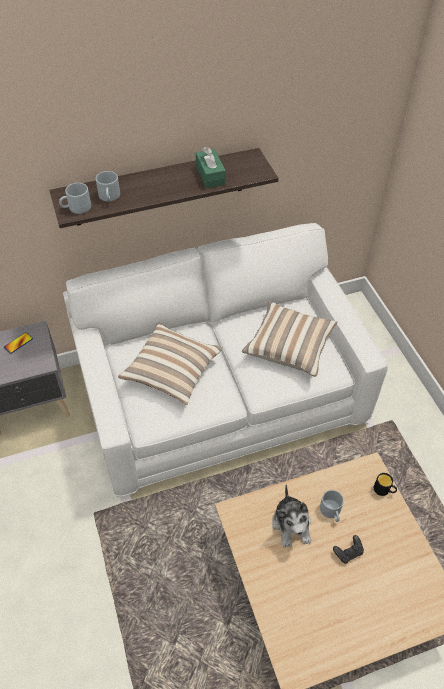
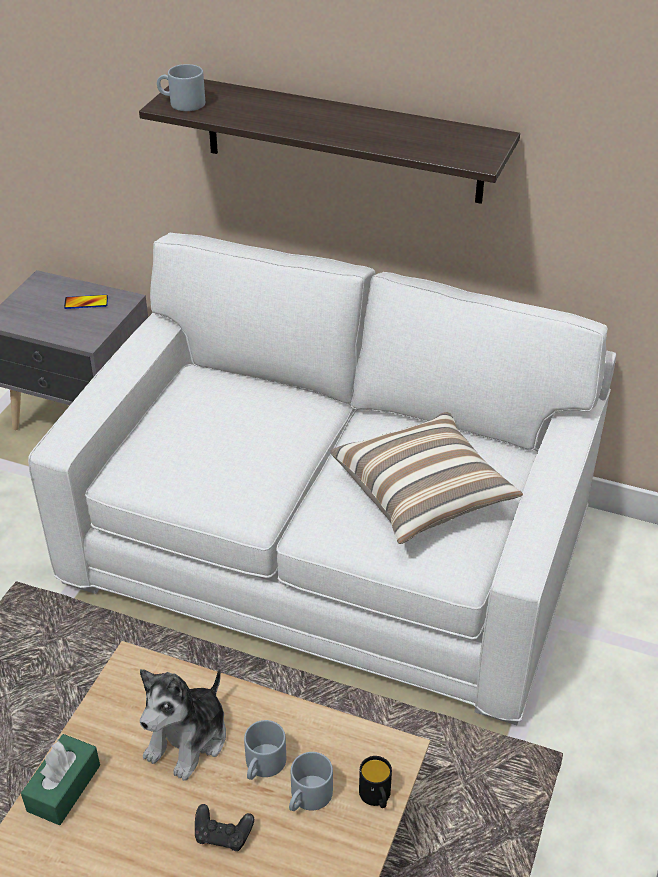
camera: 40 degrees right, 10 degrees down
grey mug [96,171,120,202] -> grey mug moved to [289,752,333,811]
pillow [118,322,223,405] -> none
green tissue box [196,147,226,188] -> green tissue box moved to [21,734,100,825]

